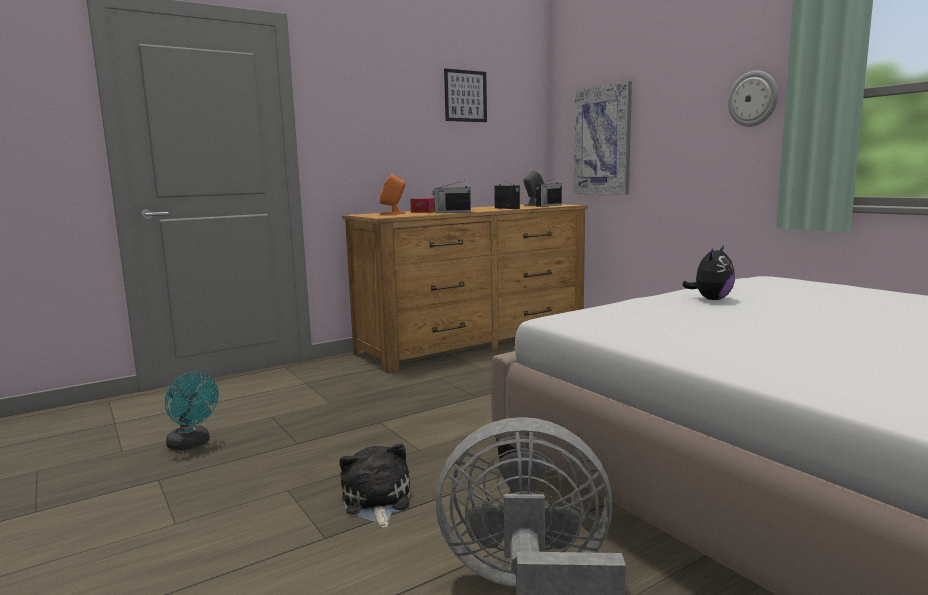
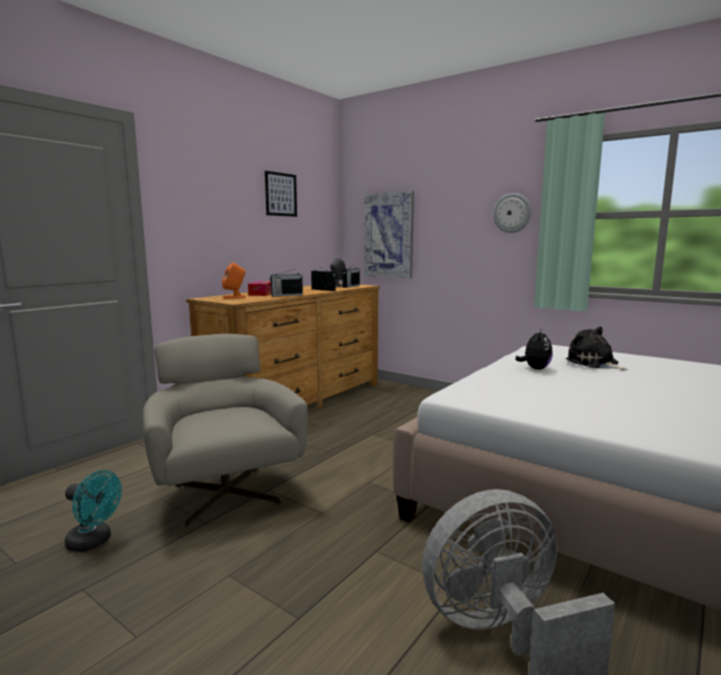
camera: 20 degrees left, 0 degrees up
plush toy [340,443,410,528] -> plush toy moved to [566,326,628,370]
none -> grey armchair [143,334,308,527]

